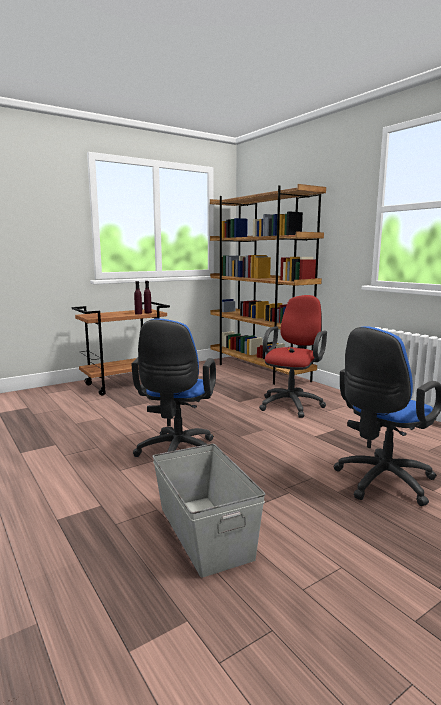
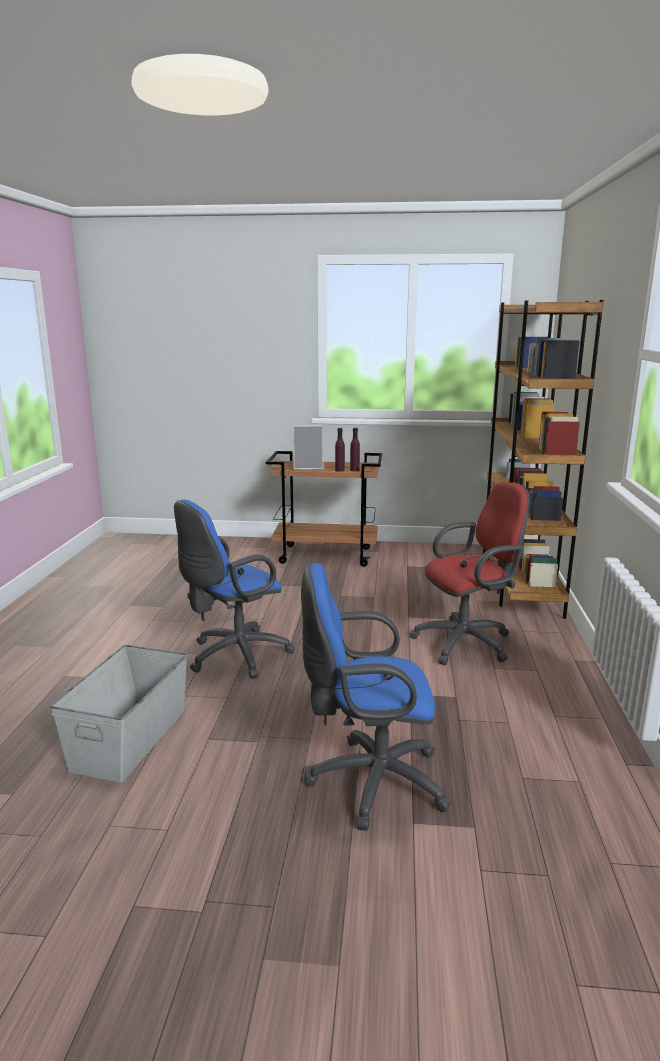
camera: 40 degrees right, 5 degrees up
none -> picture frame [293,425,323,470]

